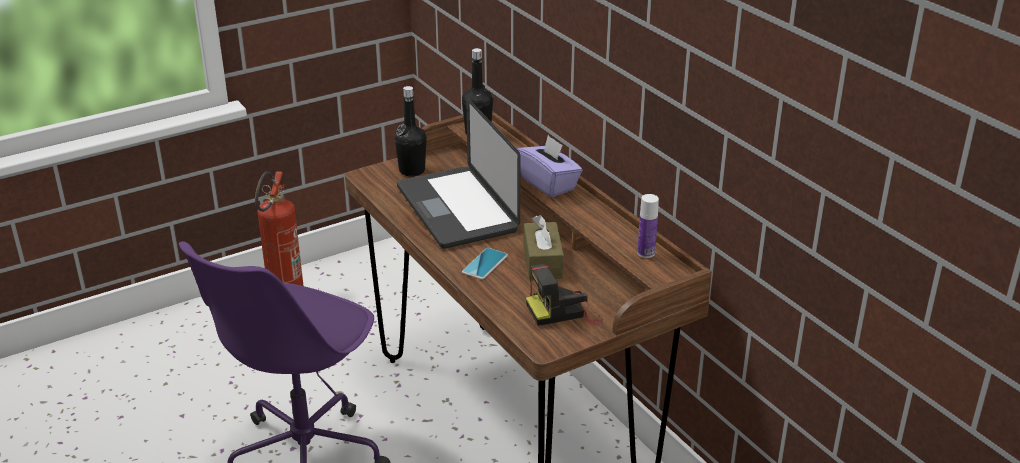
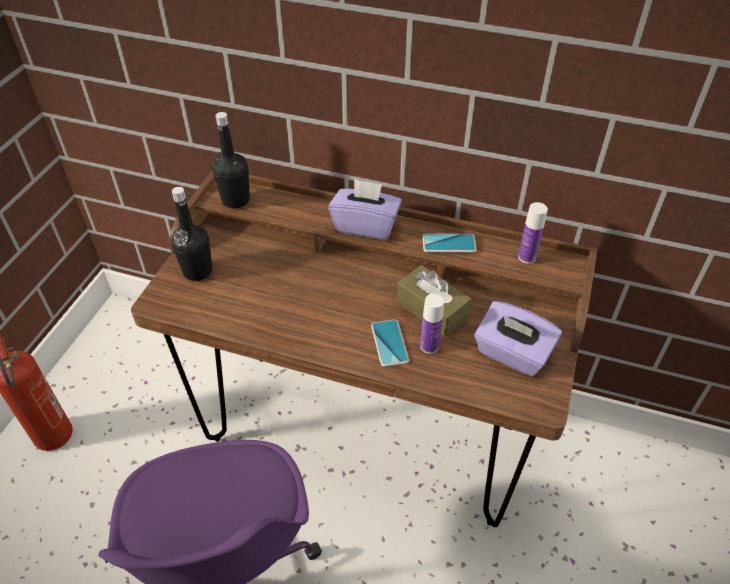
camera: 40 degrees left, 15 degrees up
laptop [397,98,521,249] -> none
camera [526,264,603,326] -> purple tissue box [474,301,562,376]
none -> bottle [420,294,444,354]
none -> phone [423,234,476,252]

